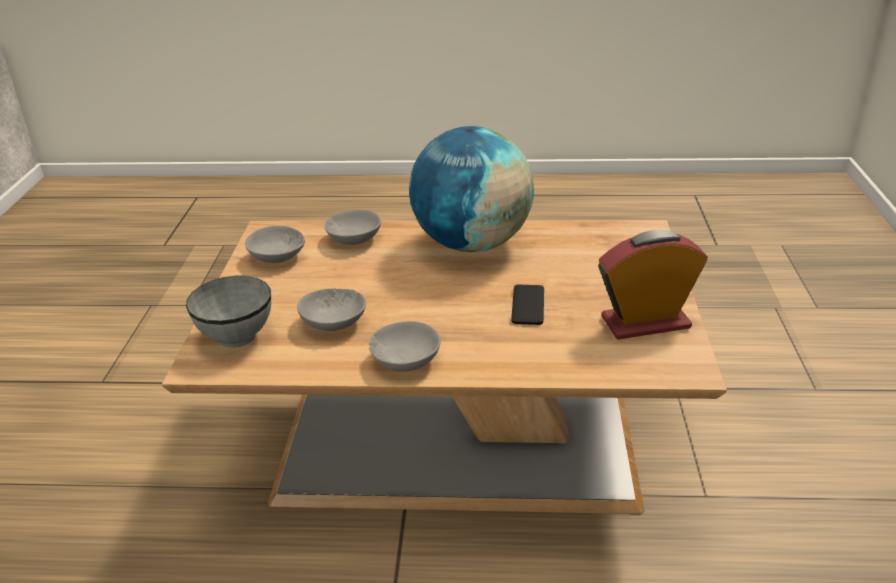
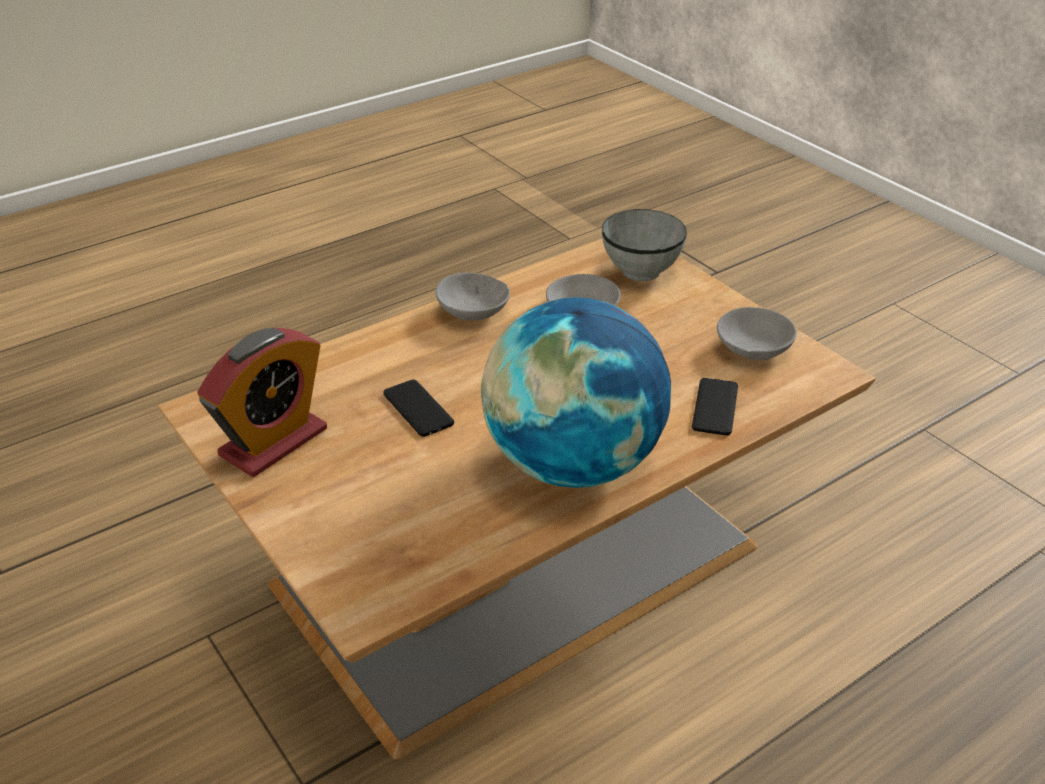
camera: 140 degrees right, 5 degrees up
grey bowl [325,210,381,245] -> phone [692,378,738,435]

